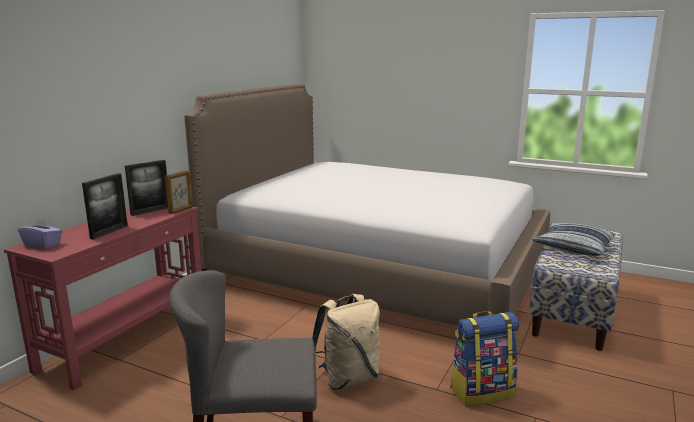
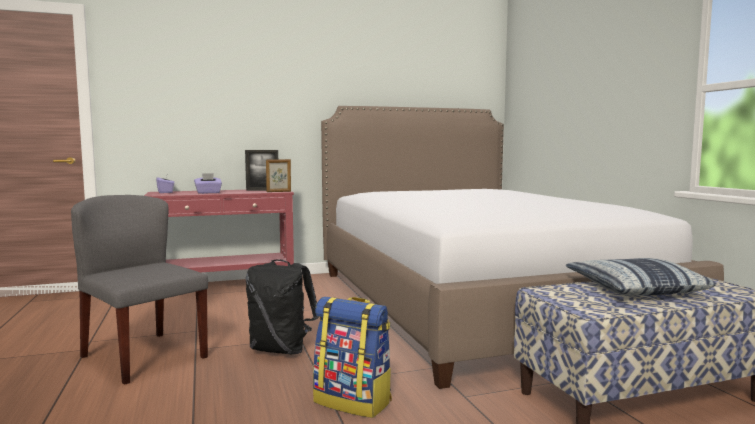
camera: 45 degrees right, 10 degrees down
picture frame [82,173,128,240] -> purple tissue box [194,173,222,194]
beige backpack [312,294,380,390] -> black backpack [246,259,319,354]

